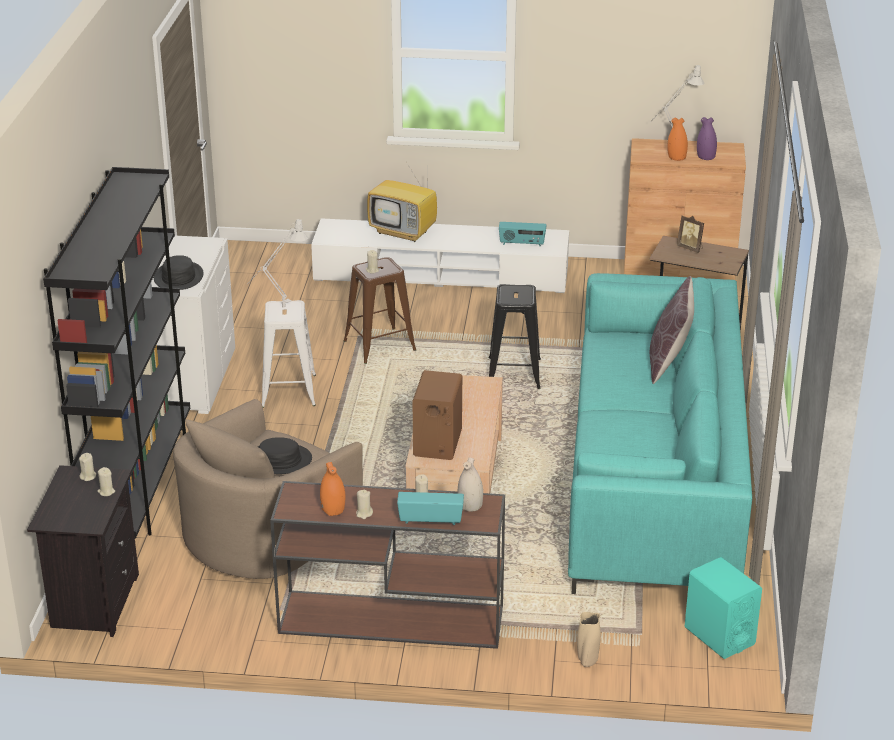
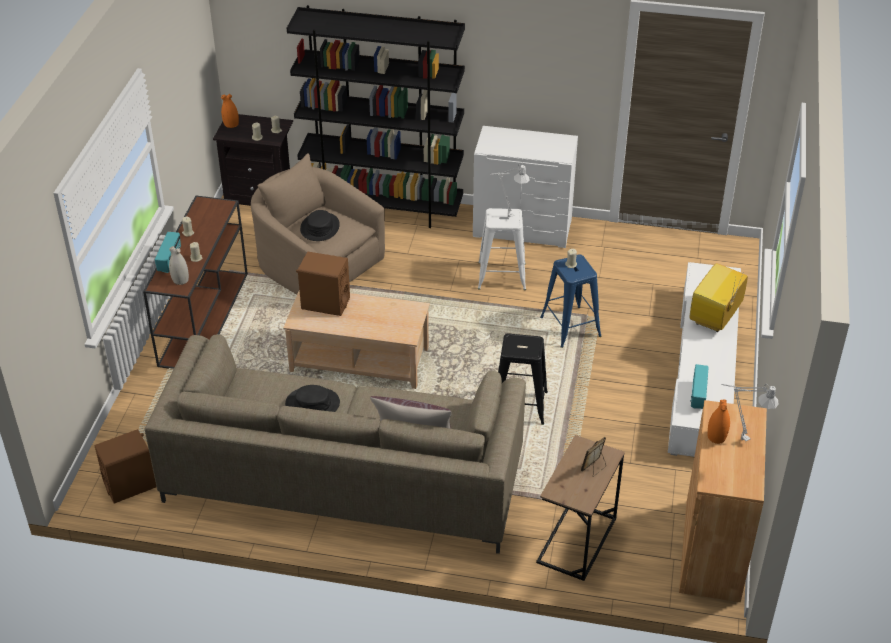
camera: 95 degrees right, 10 degrees up
black hat [154,255,204,290] -> black hat moved to [285,385,340,412]
orange vase [320,462,346,516] -> orange vase moved to [221,94,239,128]
brown stool [343,257,416,364] -> blue stool [540,254,602,348]
turquoise sofa [568,273,752,594] -> beige sofa [145,334,526,554]
beige vase [577,612,601,667] -> none
turquoise speaker [685,557,762,659] -> brown speaker [94,429,156,504]
purple vase [697,117,717,160] -> none

